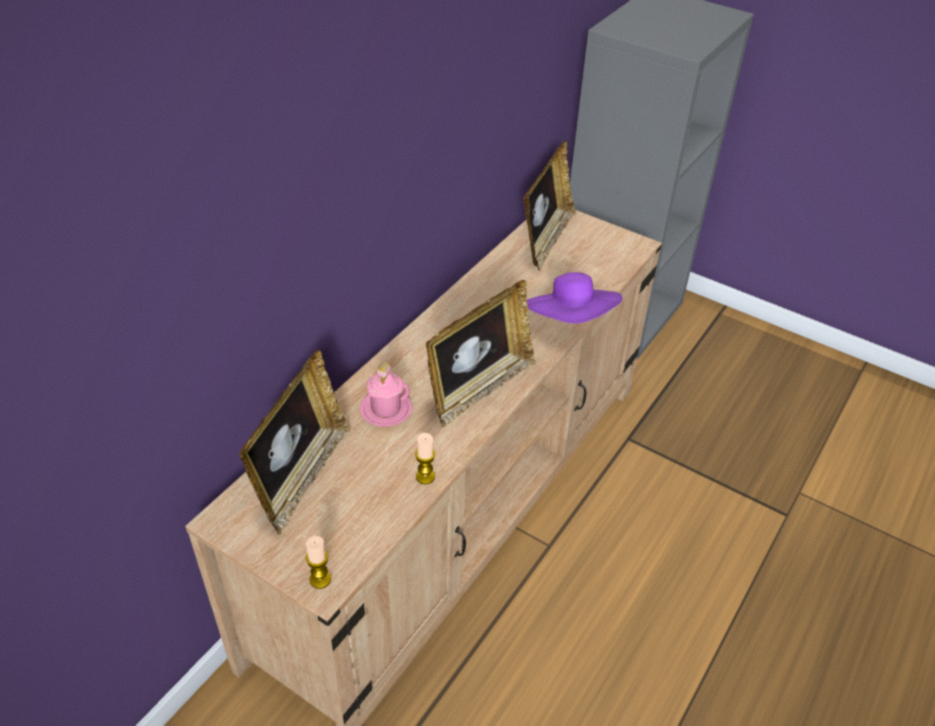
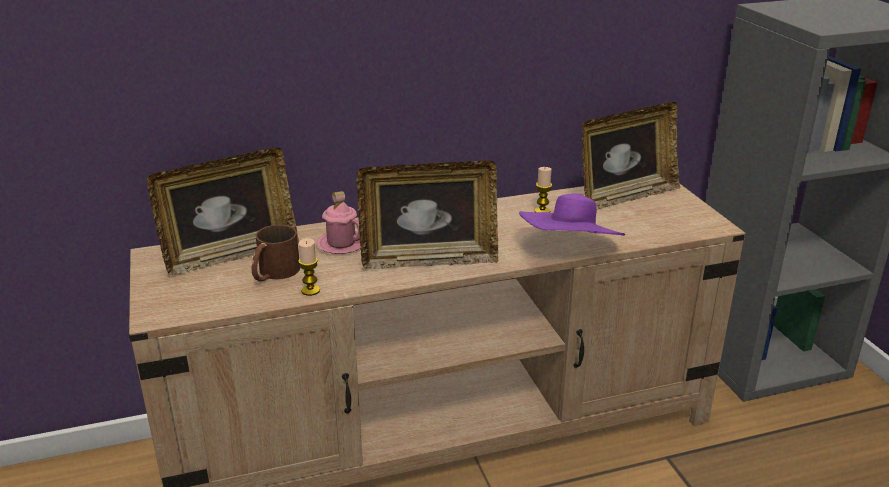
camera: 40 degrees right, 15 degrees down
candle [306,536,331,589] -> candle moved to [534,167,552,212]
none -> brown mug [252,224,300,281]

